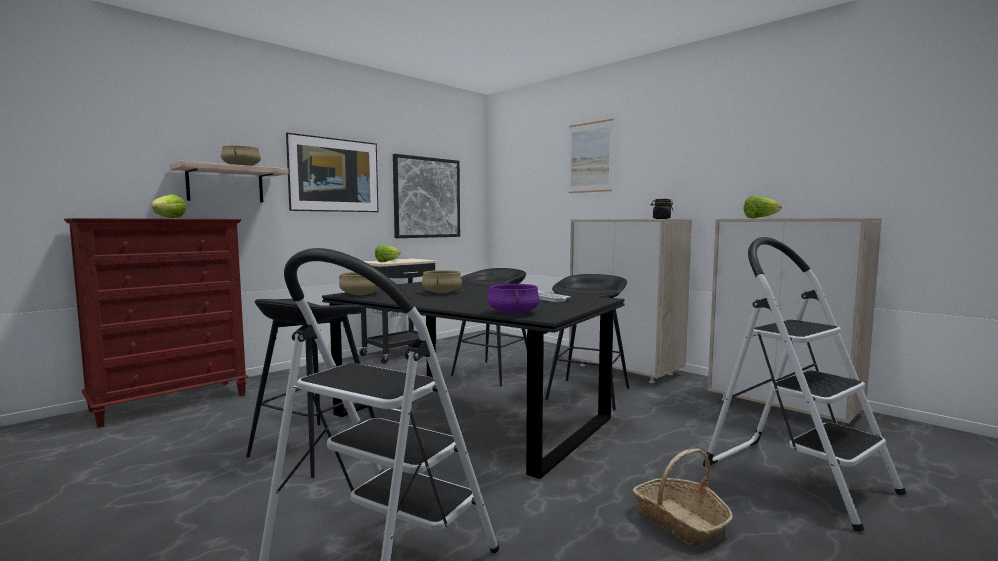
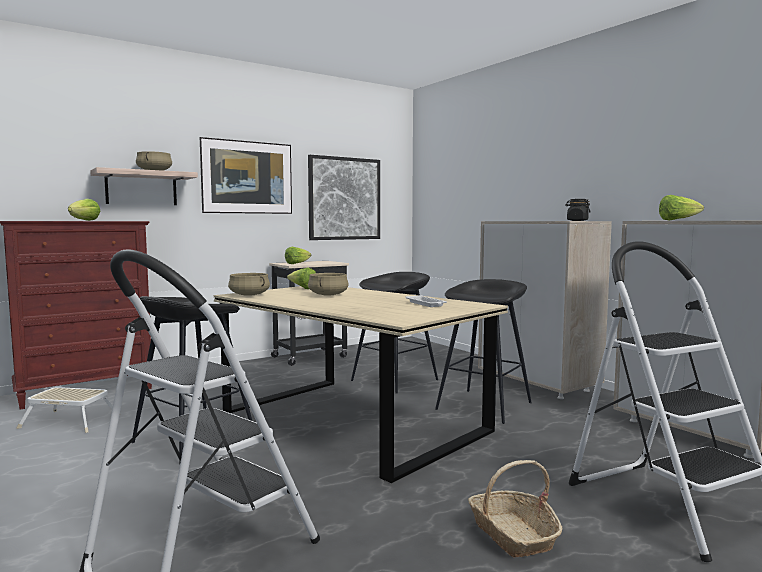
camera: 10 degrees right, 0 degrees up
black dining table [322,282,625,479] -> beige dining table [214,286,508,483]
purple cooking pot [488,284,540,314] -> none
picture [568,119,613,193] -> none
none -> beige step ladder [16,387,113,433]
none -> lettuce [287,267,316,289]

